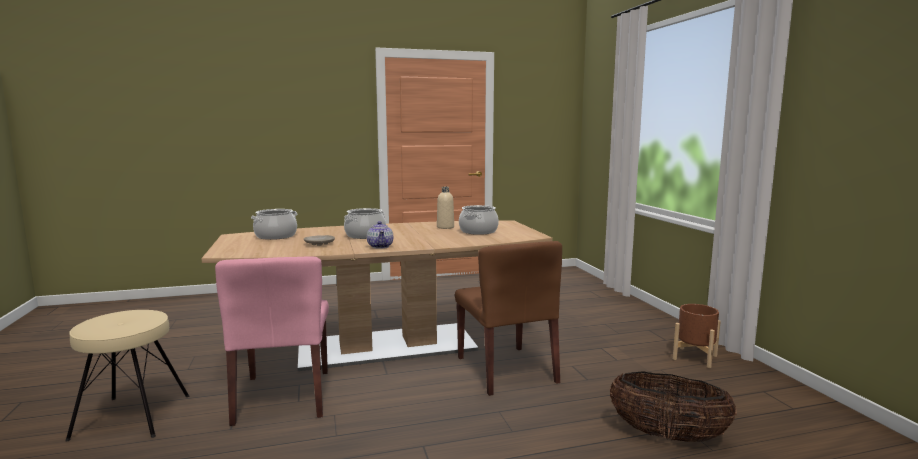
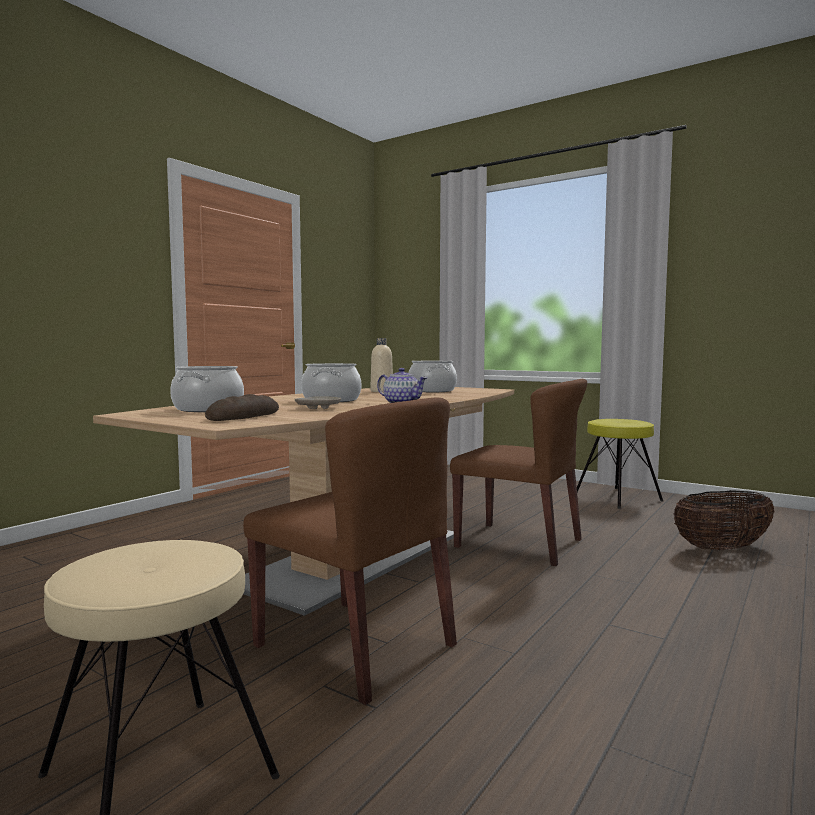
camera: 40 degrees left, 5 degrees down
pink chair [215,256,329,426] -> brown chair [243,398,457,705]
brown planter [673,304,721,368] -> yellow stool [577,419,663,509]
none -> bread [205,394,279,421]

